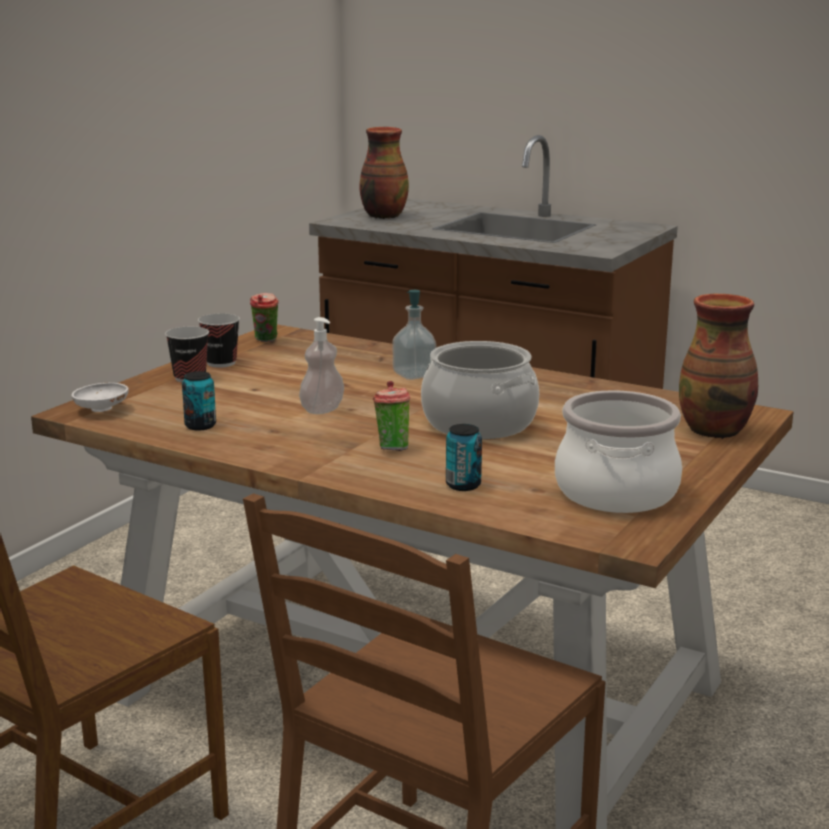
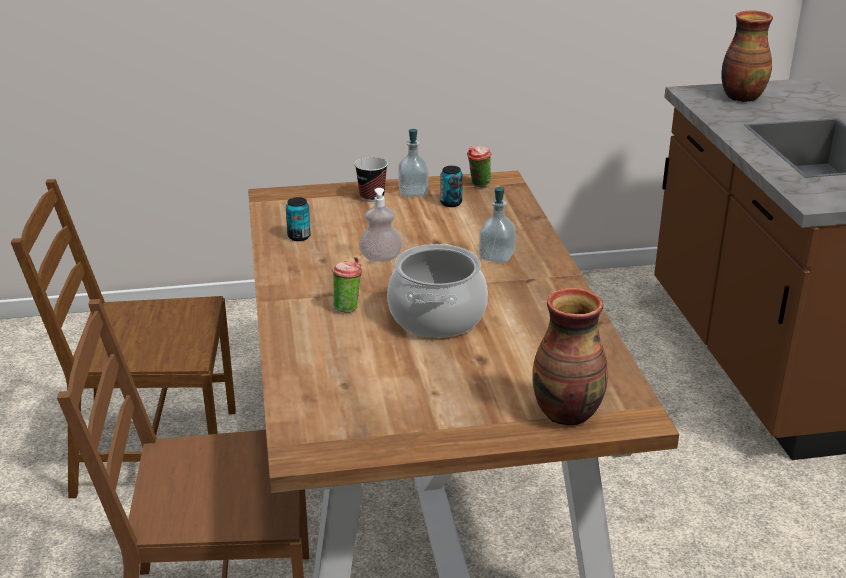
camera: 50 degrees right, 10 degrees up
white bowl [71,383,128,412] -> none
cup [198,313,240,368] -> soap dispenser [398,129,428,197]
can [446,424,482,491] -> can moved to [440,166,463,207]
cooking pot [555,390,682,513] -> none

